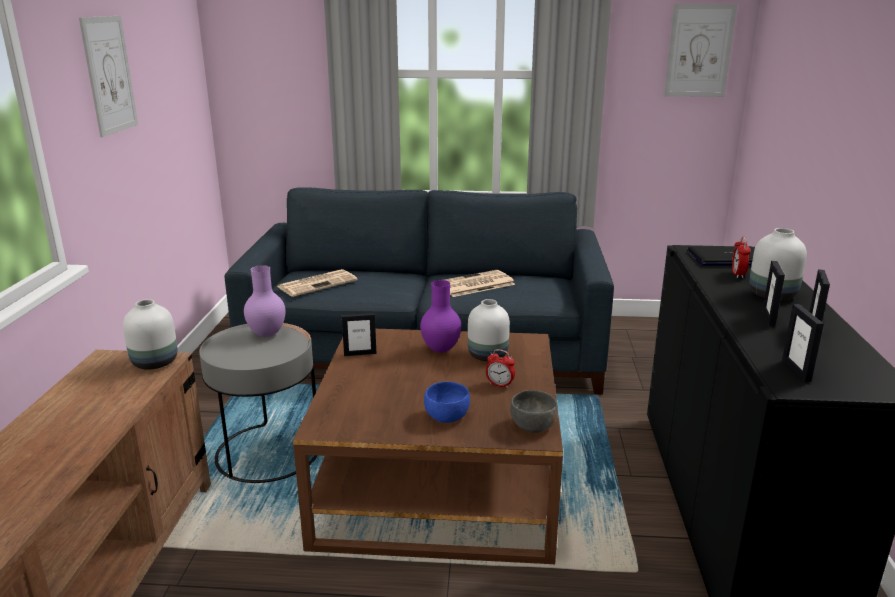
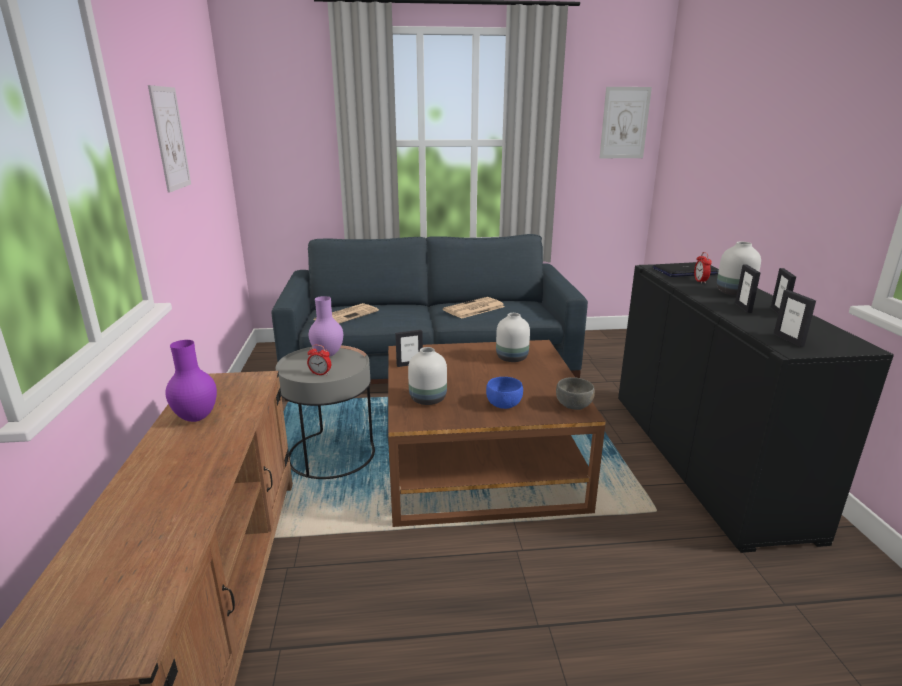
camera: 10 degrees left, 0 degrees up
white vase [123,299,177,370] -> white vase moved to [408,347,447,405]
purple vase [420,280,461,353] -> purple vase moved to [165,340,217,422]
alarm clock [486,349,515,388] -> alarm clock moved to [307,345,331,376]

